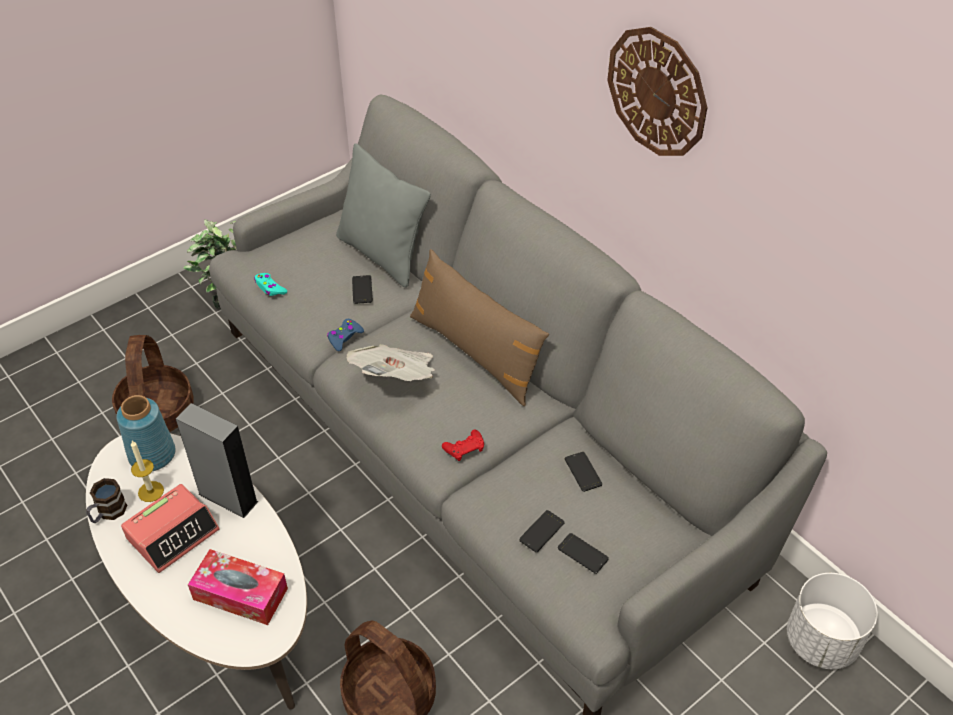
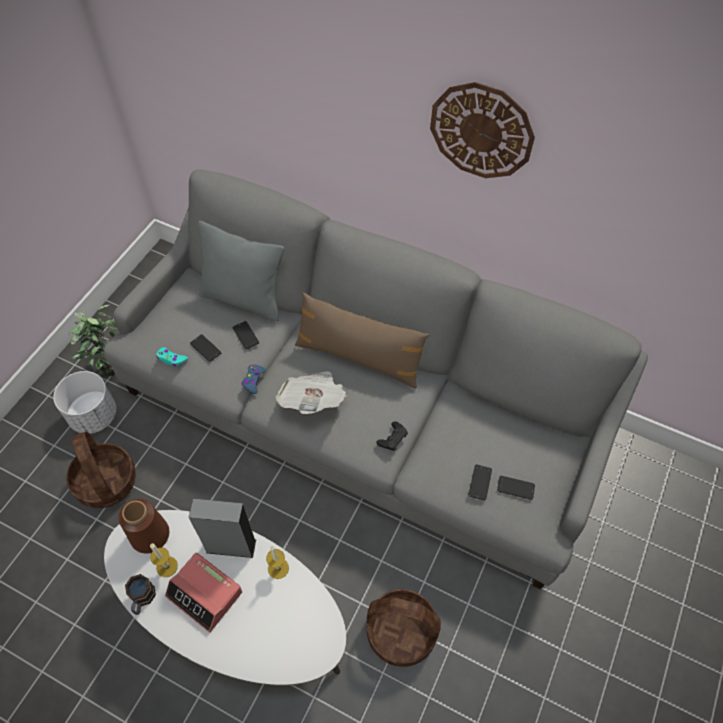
camera: 25 degrees left, 10 degrees up
blue vase [116,395,176,471] -> brown vase [119,499,169,554]
alarm clock [121,484,220,573] -> alarm clock turned 105 degrees clockwise [165,553,242,632]
tissue box [188,549,288,625] -> none
red game controller [442,430,484,461] -> black game controller [376,421,408,451]
phone [565,452,603,492] -> phone moved to [190,334,221,362]
white planter [787,573,878,670] -> white planter moved to [53,371,117,434]
none -> candle [266,545,289,579]

